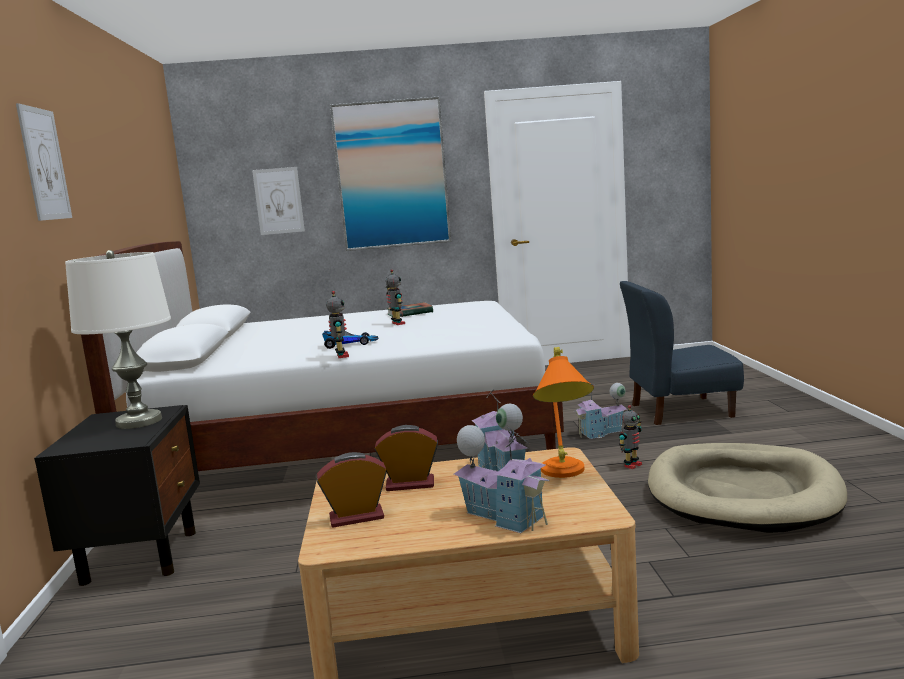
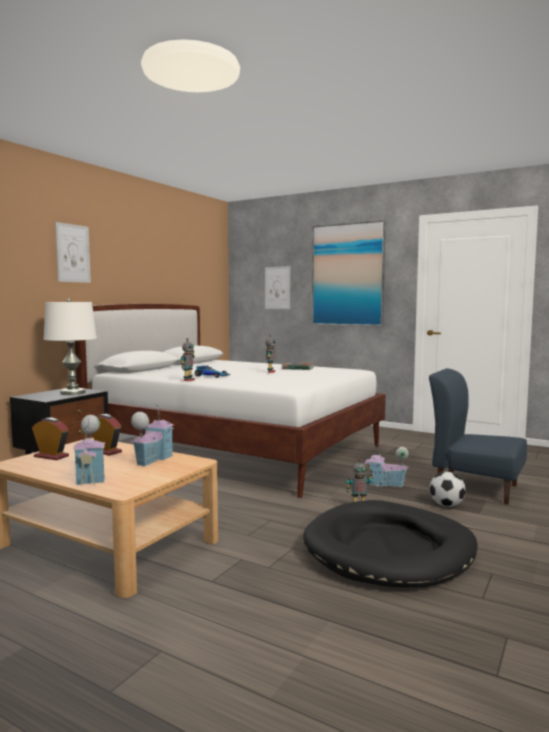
camera: 35 degrees right, 5 degrees down
orange table lamp [533,347,594,478] -> none
beige dog bed [648,443,847,533] -> black dog bed [303,500,478,588]
none -> football [429,472,466,507]

